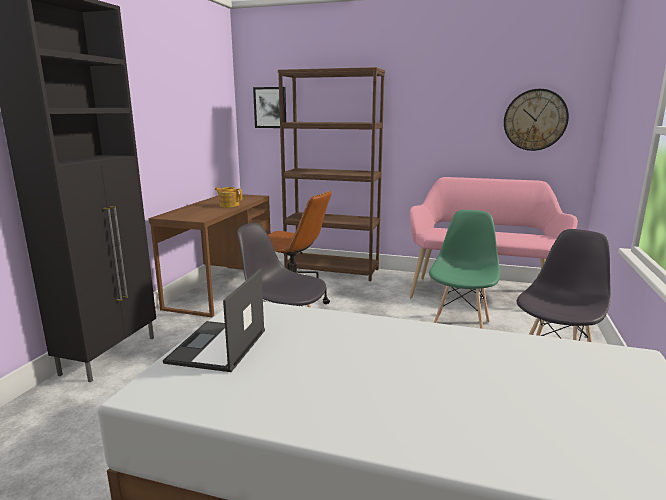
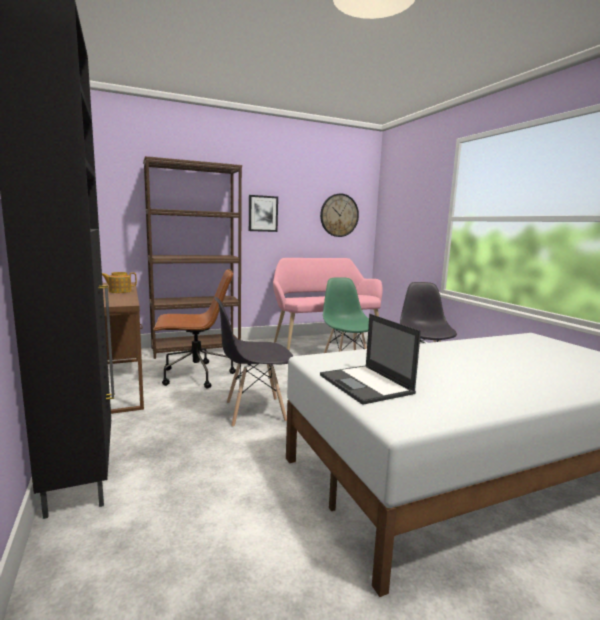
camera: 40 degrees left, 5 degrees down
picture [253,87,286,128] -> picture moved to [249,195,278,232]

